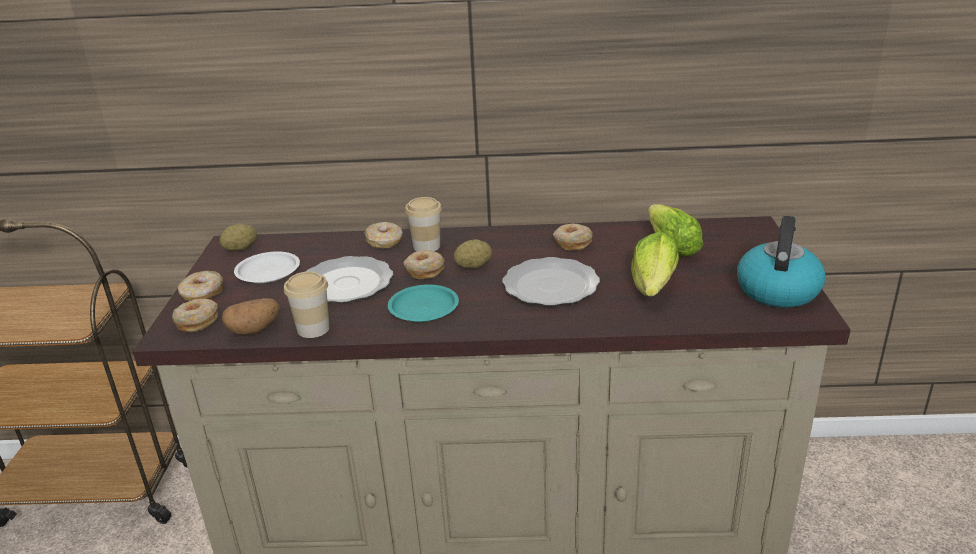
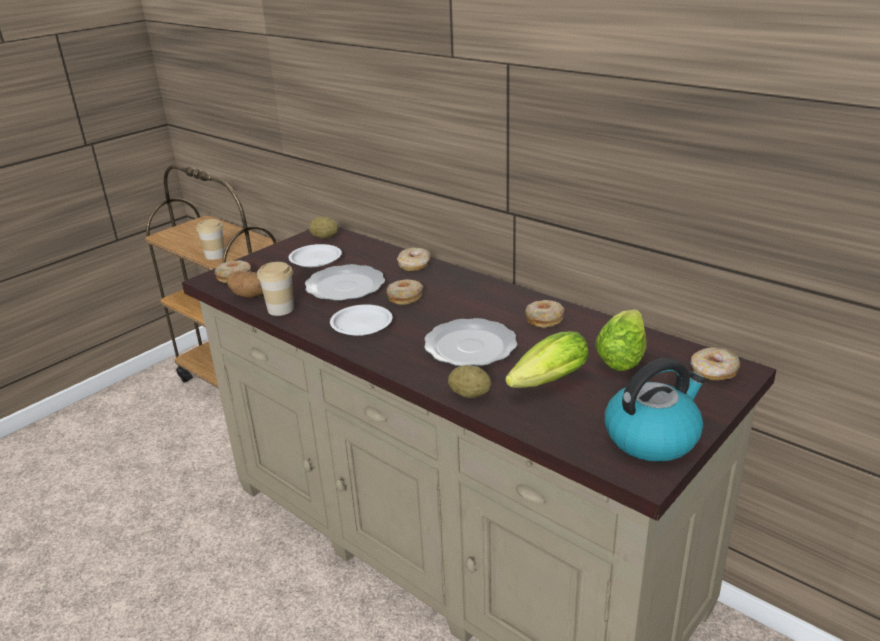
camera: 40 degrees right, 0 degrees up
donut [178,271,223,301] -> donut moved to [690,347,740,380]
turquoise plate [388,284,459,322] -> white plate [330,304,393,336]
cup [405,197,442,252] -> cup moved to [196,219,225,260]
potato [454,239,492,269] -> potato moved to [448,365,491,398]

